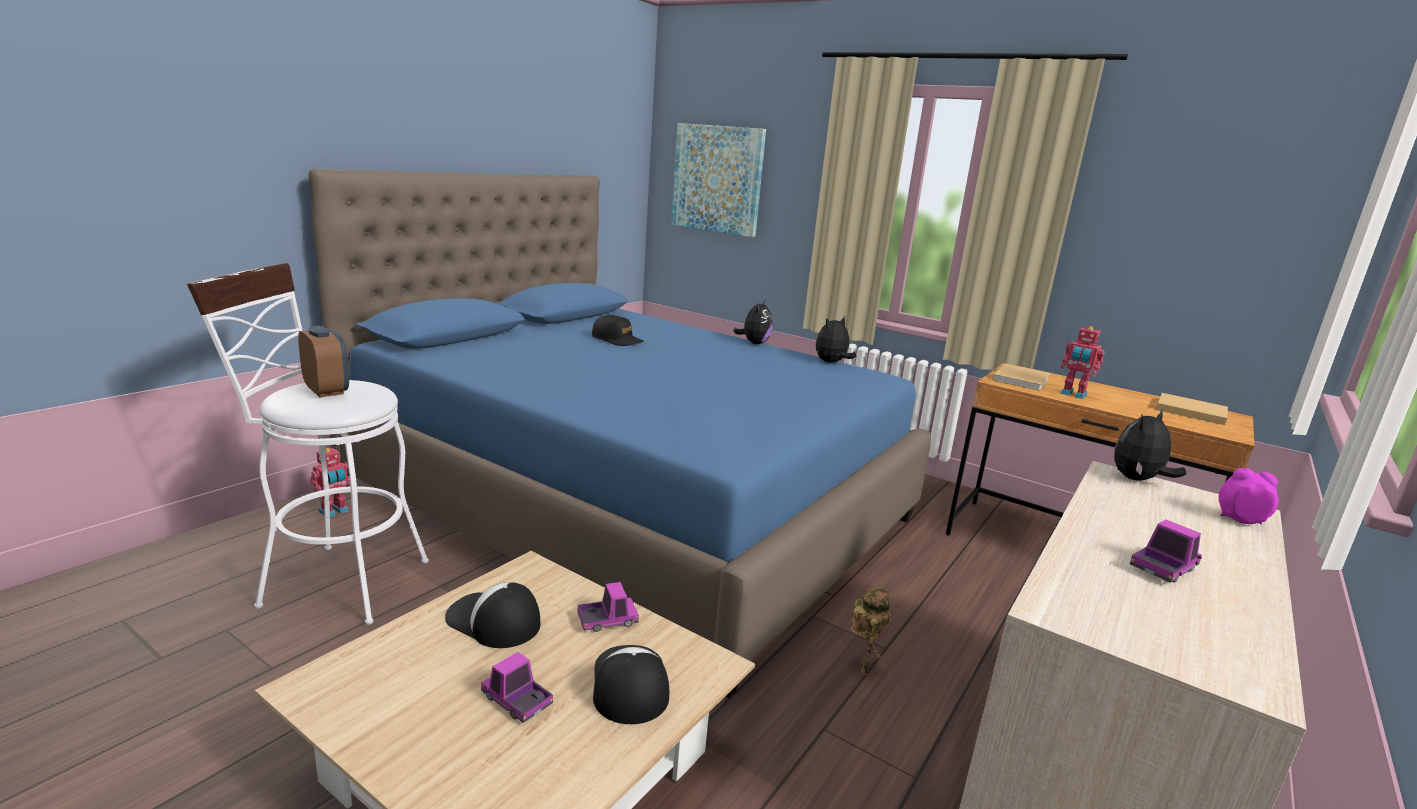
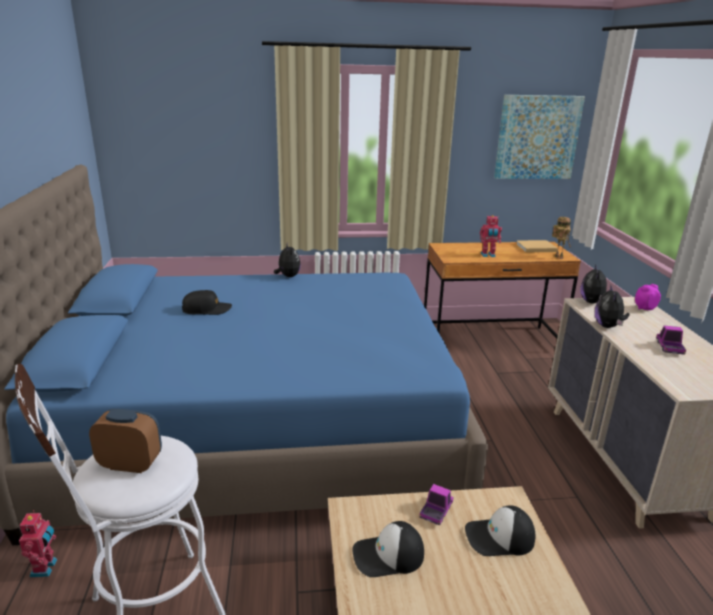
camera: 40 degrees left, 5 degrees up
toy truck [481,652,553,723] -> none
cap [593,645,669,724] -> cap turned 45 degrees counterclockwise [465,506,535,556]
picture [671,123,766,237] -> picture moved to [494,95,585,179]
plush toy [816,316,856,363] -> plush toy moved to [595,284,630,328]
toy robot [851,587,891,676] -> toy robot moved to [552,217,571,259]
beige book [992,364,1051,391] -> none

